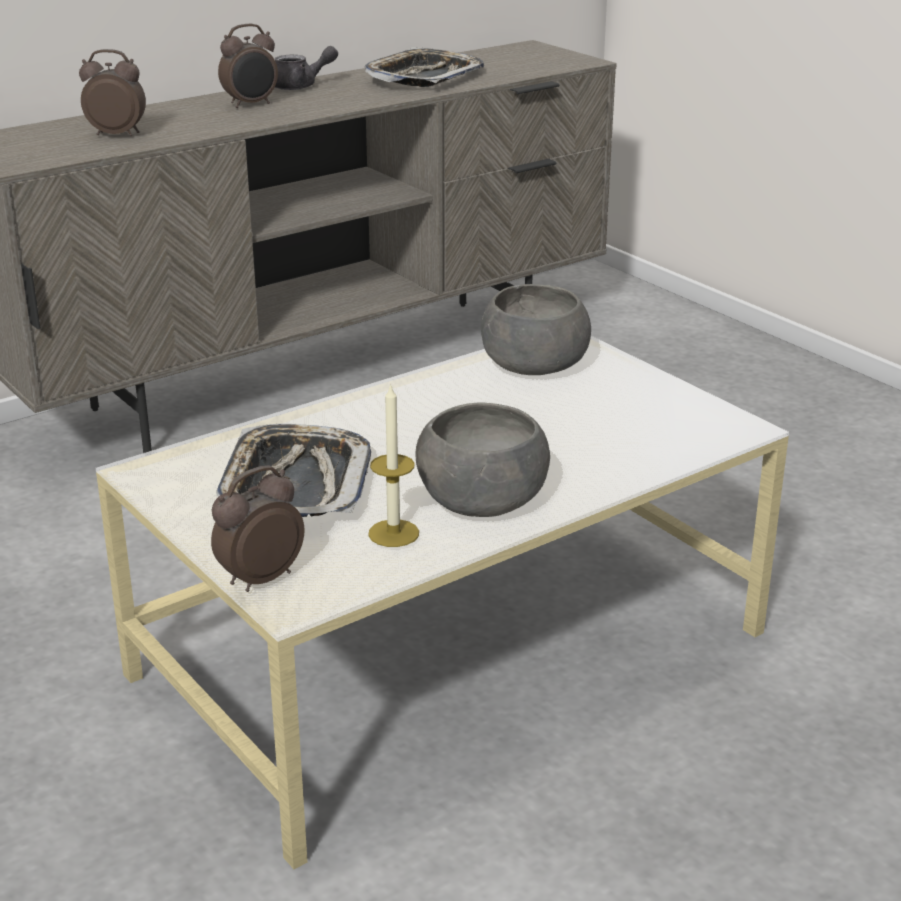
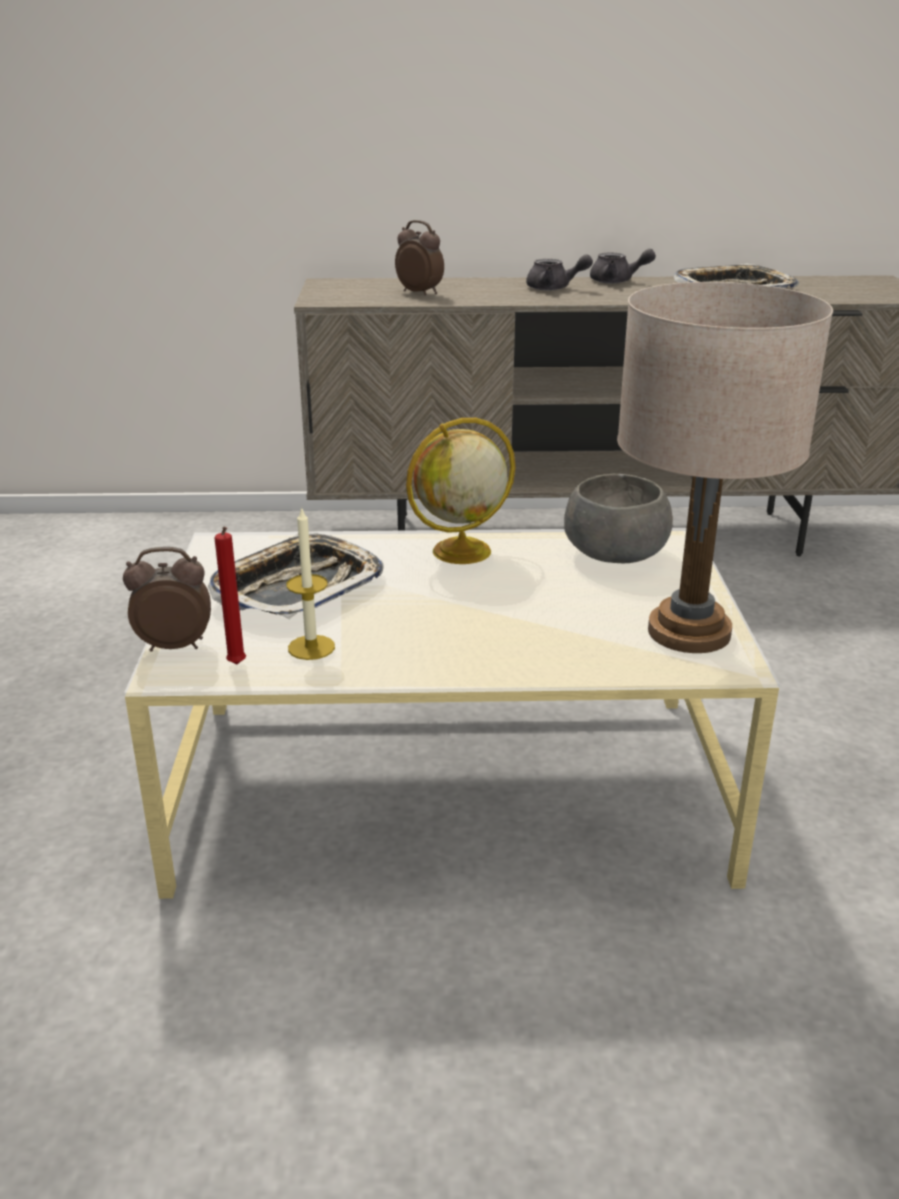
camera: 35 degrees right, 0 degrees up
alarm clock [218,24,278,108] -> grey teapot [526,254,593,291]
grey bowl [415,402,550,517] -> none
none -> red candle [214,526,246,664]
none -> globe [406,418,516,564]
none -> beige table lamp [617,282,833,653]

